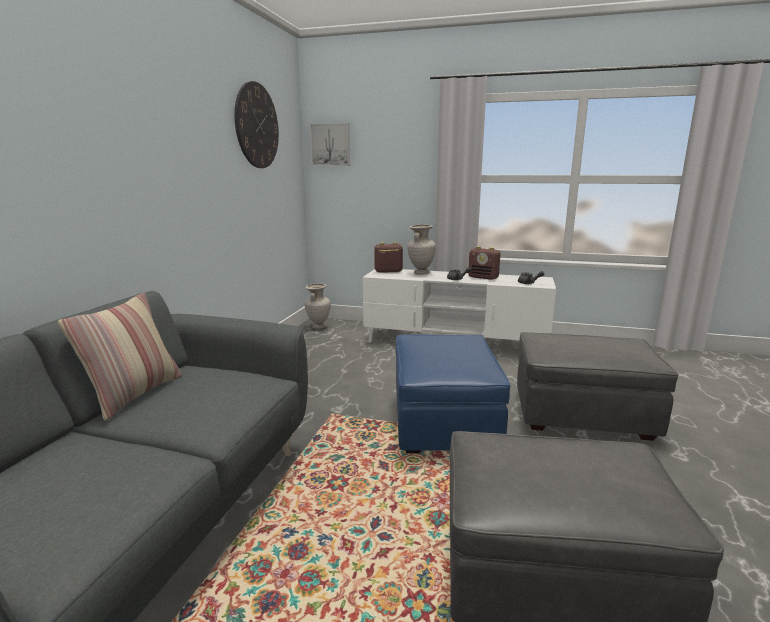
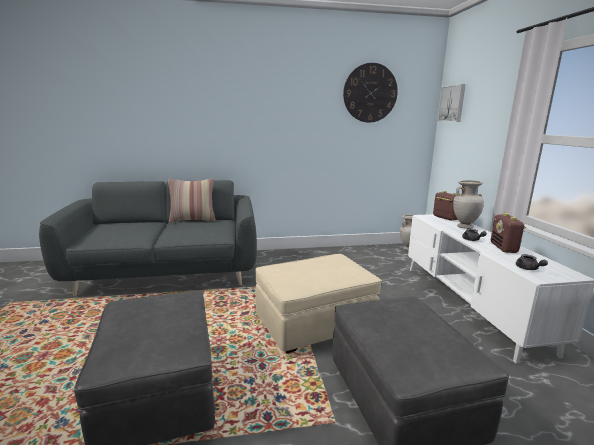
camera: 65 degrees right, 0 degrees up
blue ottoman [396,335,510,453] -> beige ottoman [255,254,382,353]

